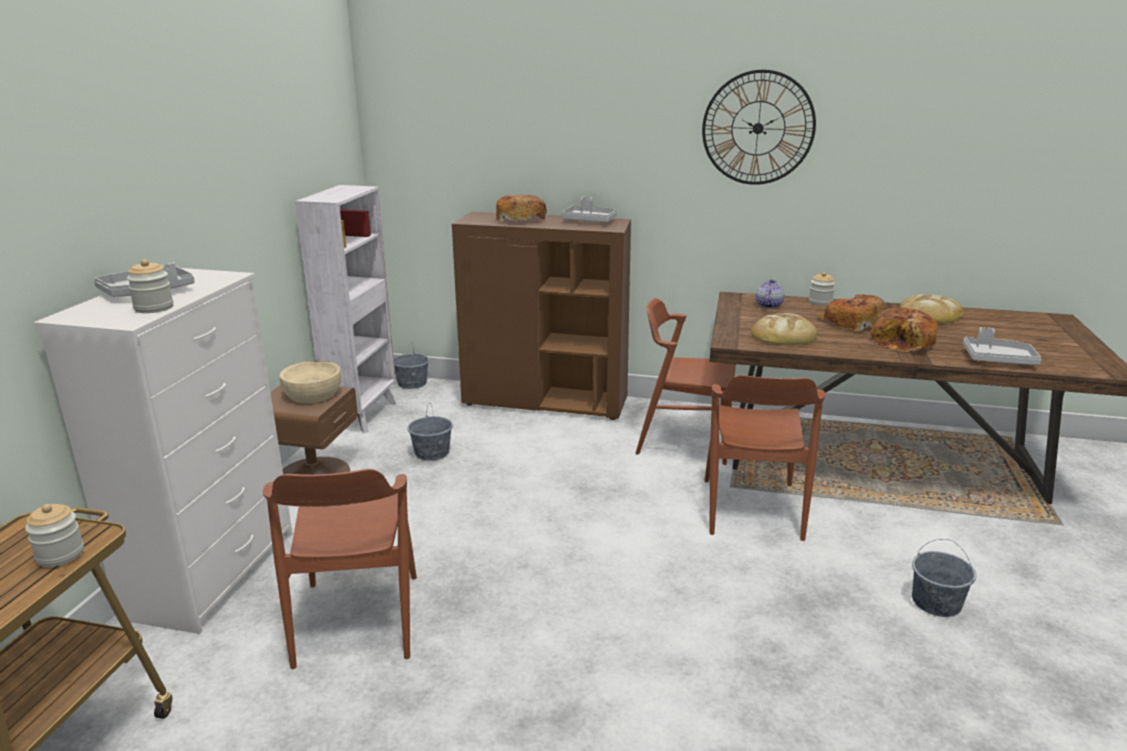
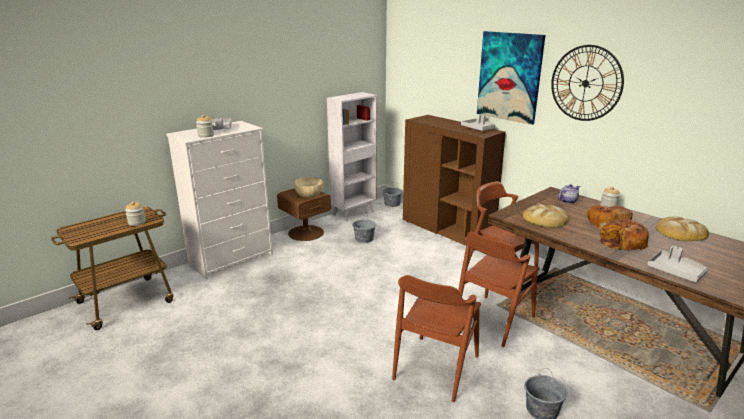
camera: 35 degrees right, 0 degrees up
brown chair [263,469,417,669] -> brown chair moved to [392,275,481,402]
bread [496,195,547,222] -> none
none -> picture [477,31,545,125]

